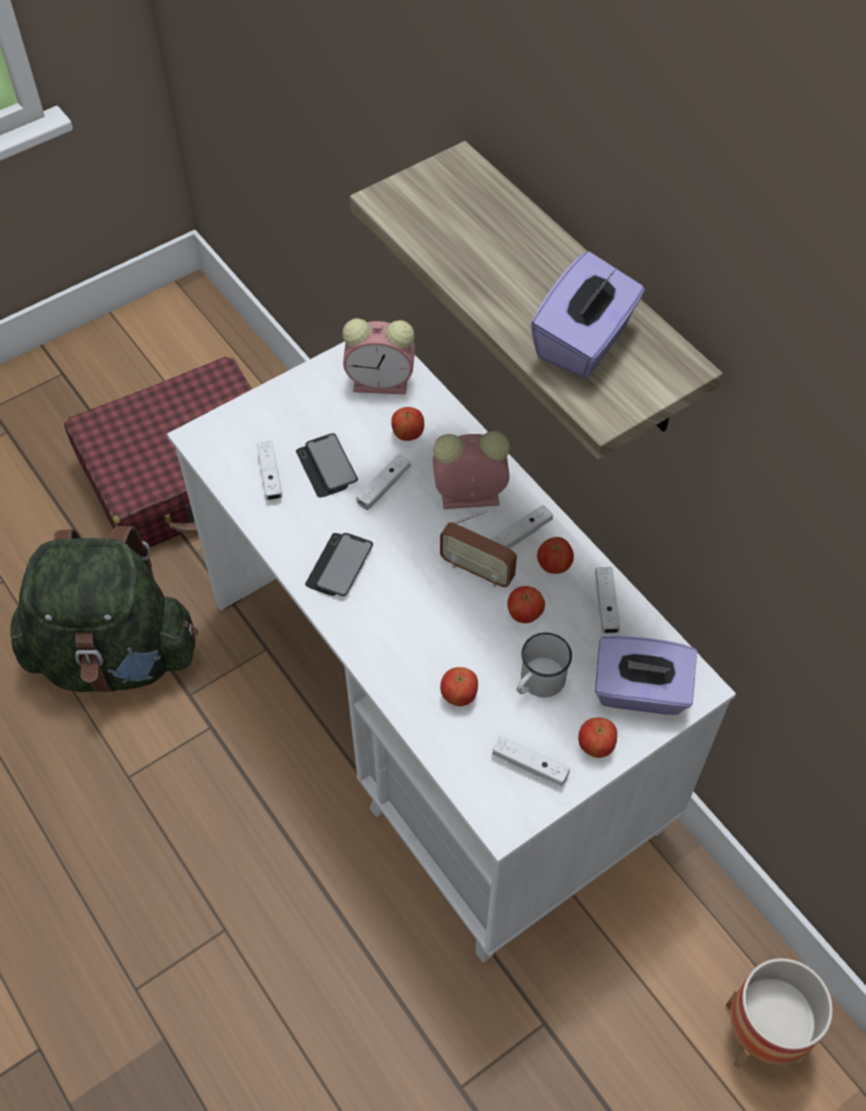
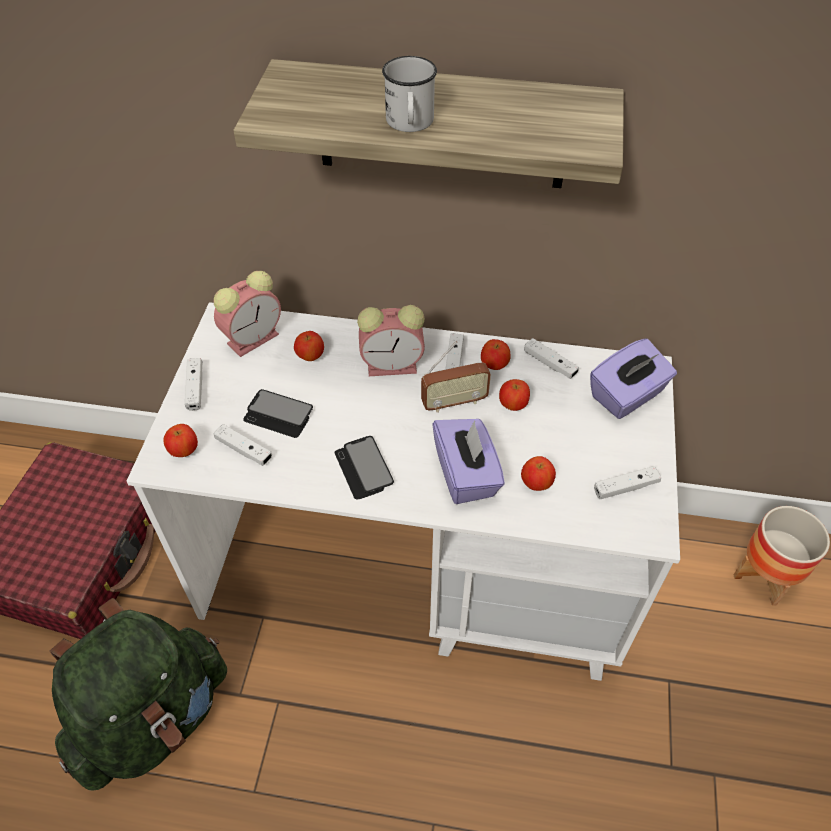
camera: 45 degrees left, 5 degrees down
white game controller [356,454,411,510] -> white game controller moved to [185,358,202,411]
alarm clock [433,431,510,509] -> alarm clock turned 135 degrees counterclockwise [357,305,425,376]
white mug [517,633,572,697] -> white mug moved to [382,56,437,132]
purple tissue box [530,252,645,378] -> purple tissue box moved to [432,419,505,504]
apple [578,718,617,758] -> apple moved to [163,424,198,457]

